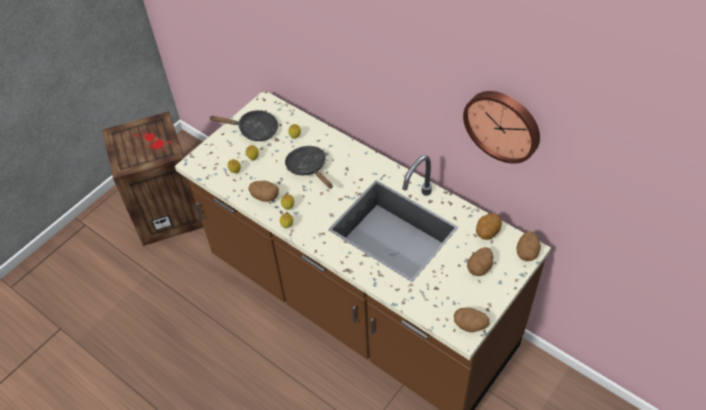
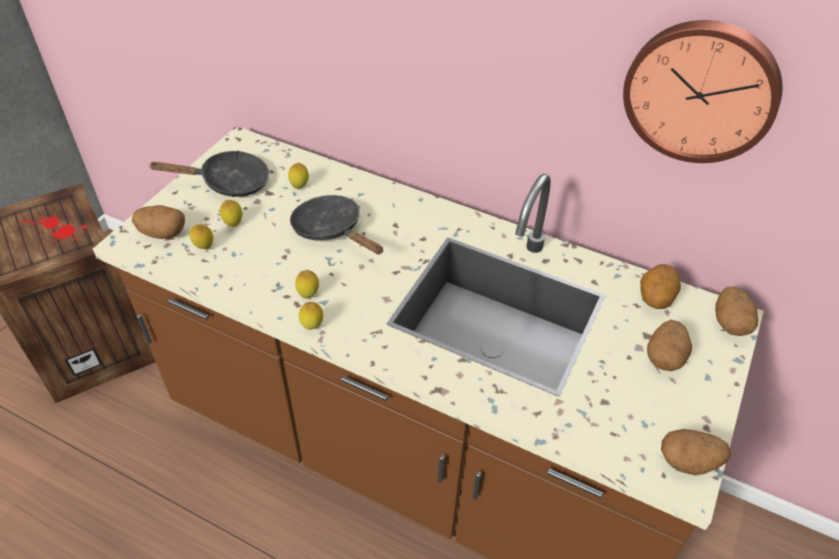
camera: 15 degrees left, 5 degrees down
potato [248,181,279,202] -> potato moved to [132,205,185,239]

